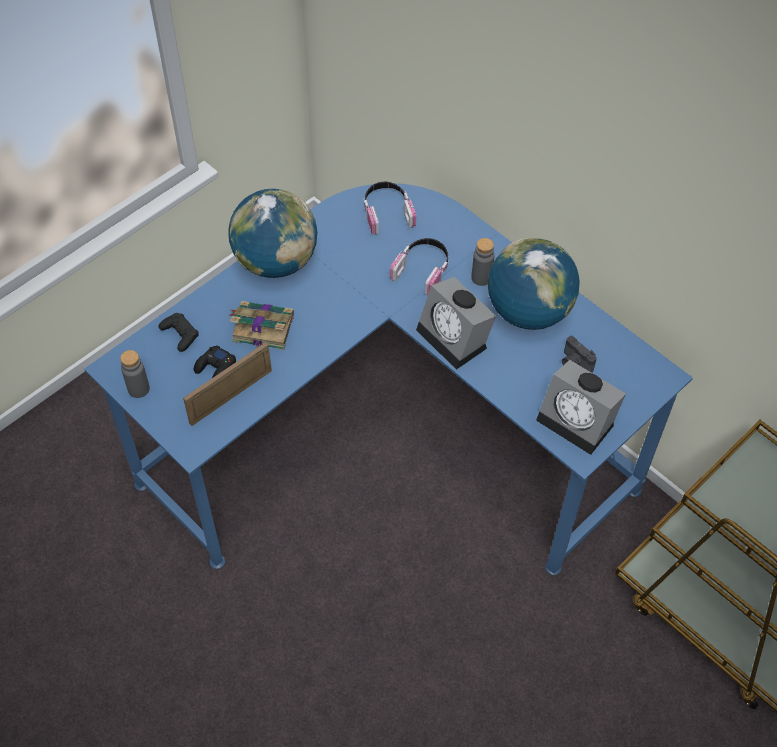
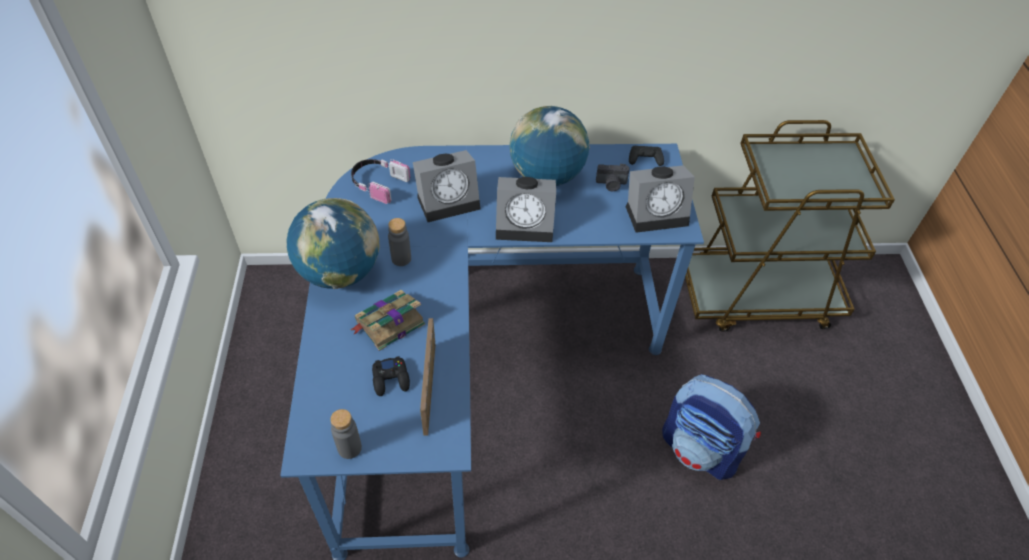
camera: 50 degrees left, 5 degrees down
black game controller [159,313,199,352] -> black game controller moved to [629,146,664,166]
headphones [390,238,449,296] -> alarm clock [413,150,481,222]
grey bottle [471,238,494,286] -> grey bottle moved to [388,218,411,266]
none -> backpack [662,374,761,480]

